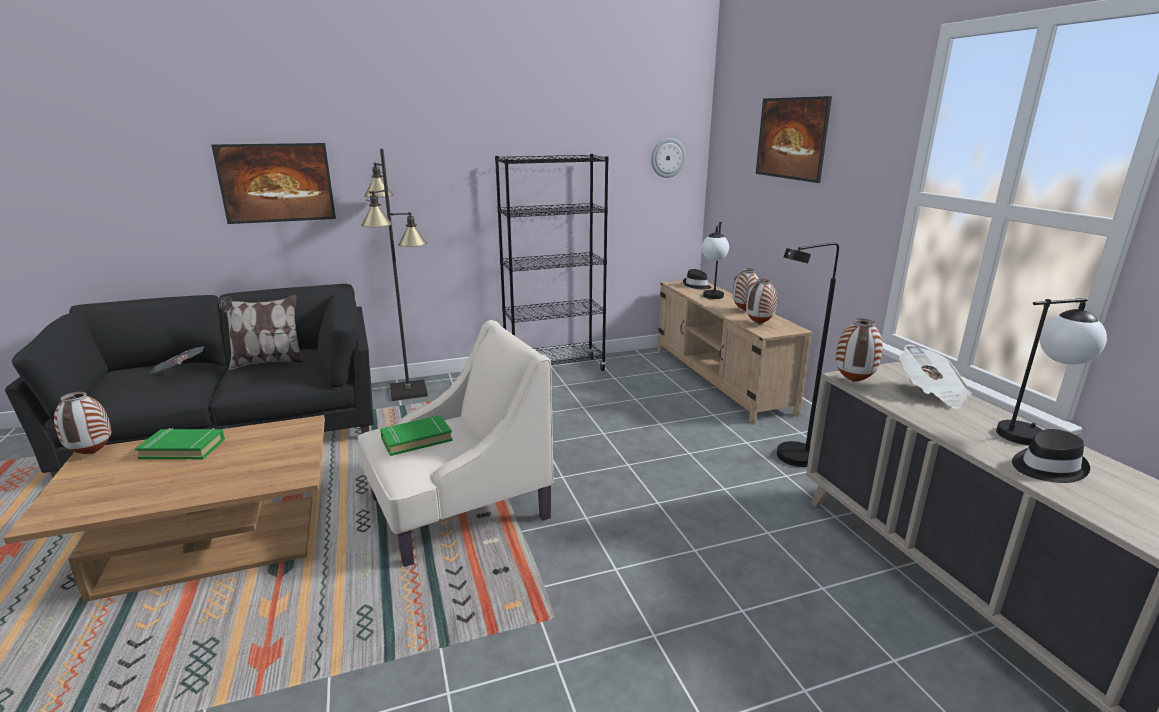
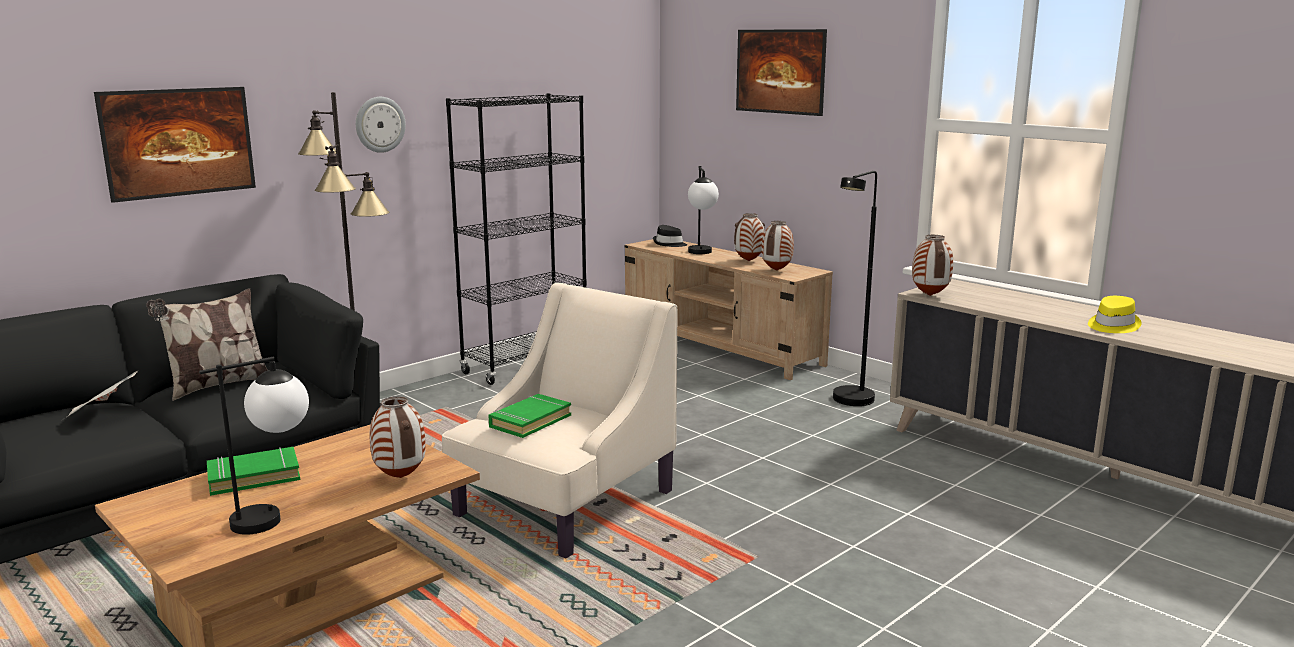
camera: 25 degrees left, 5 degrees down
vase [54,391,111,454] -> vase moved to [370,396,426,478]
wall clock [651,138,686,178] -> wall clock moved to [356,97,406,153]
newspaper [899,344,972,409] -> none
table lamp [996,298,1107,445] -> table lamp moved to [199,357,309,535]
black hat [1012,429,1090,483] -> yellow hat [1088,296,1142,333]

